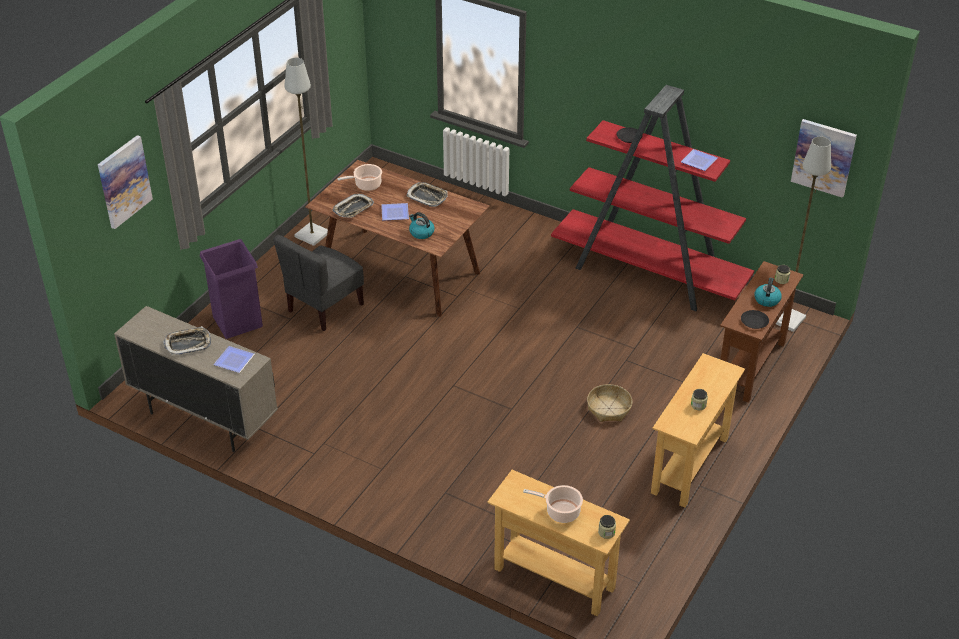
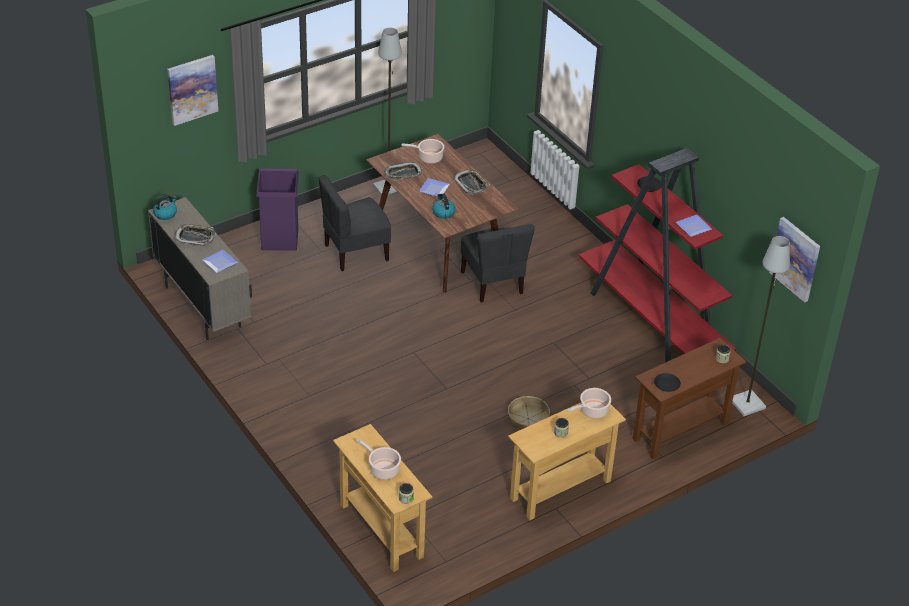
camera: 25 degrees right, 0 degrees up
kettle [755,278,782,307] -> kettle moved to [153,195,177,220]
none -> grey chair [461,224,535,303]
none -> cooking pot [567,388,611,419]

